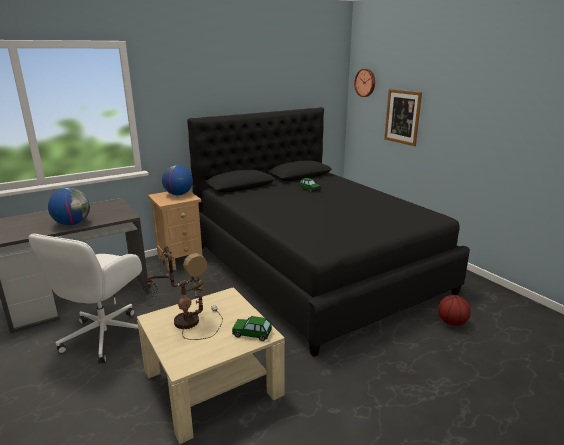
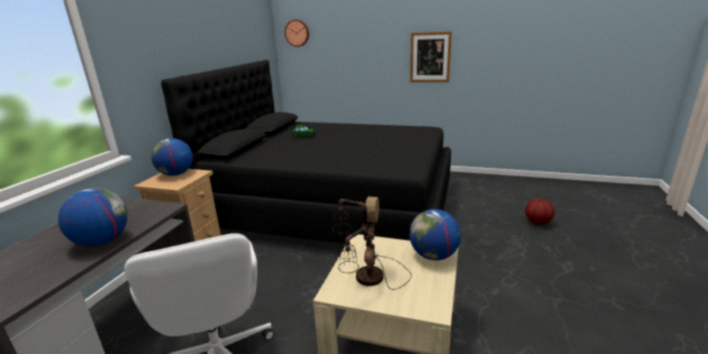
camera: 40 degrees left, 0 degrees up
toy car [232,316,272,341] -> globe [409,209,461,260]
picture [384,89,422,146] -> picture moved to [410,31,452,82]
basketball [438,295,471,326] -> basketball moved to [525,198,555,225]

